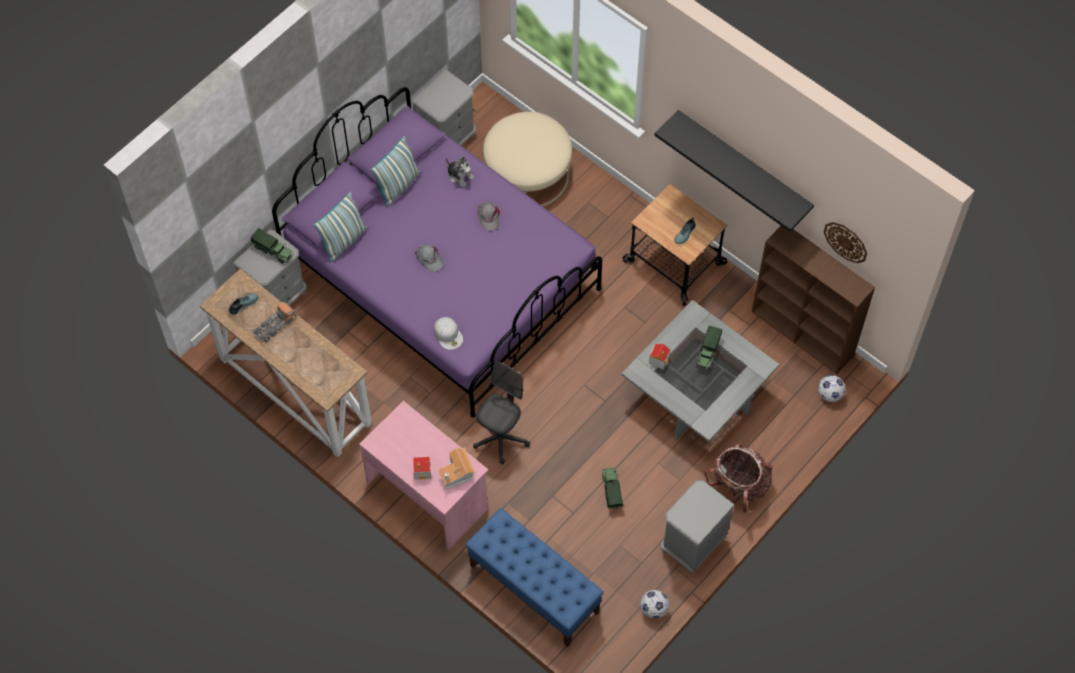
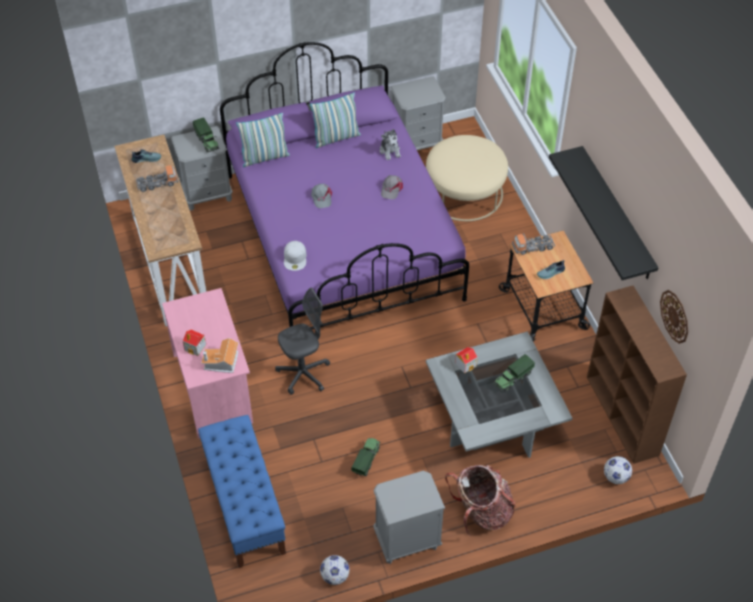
camera: 30 degrees right, 10 degrees down
none -> toy truck [512,233,555,255]

